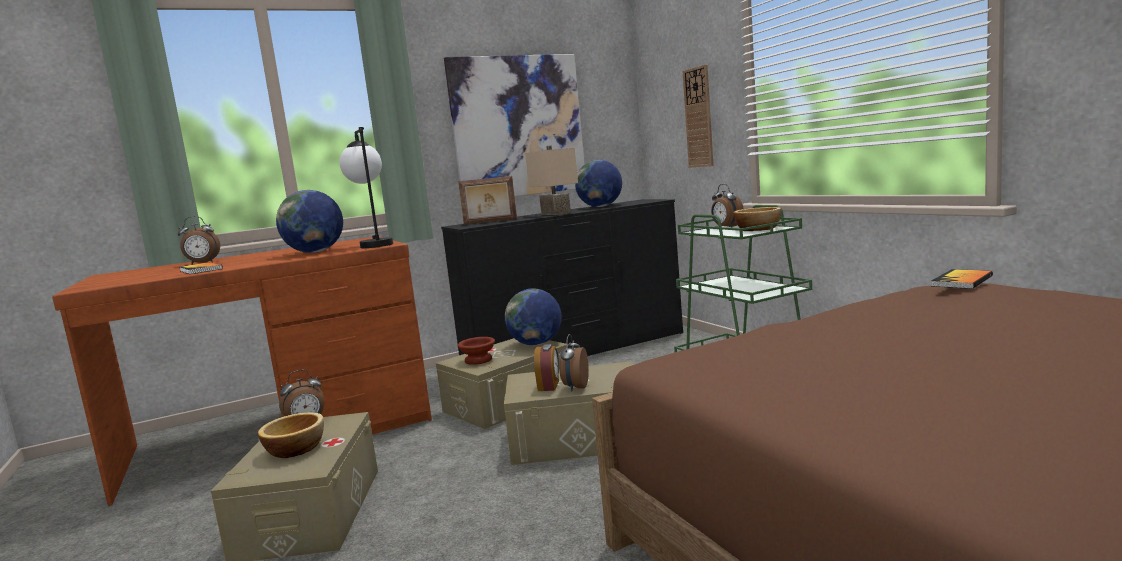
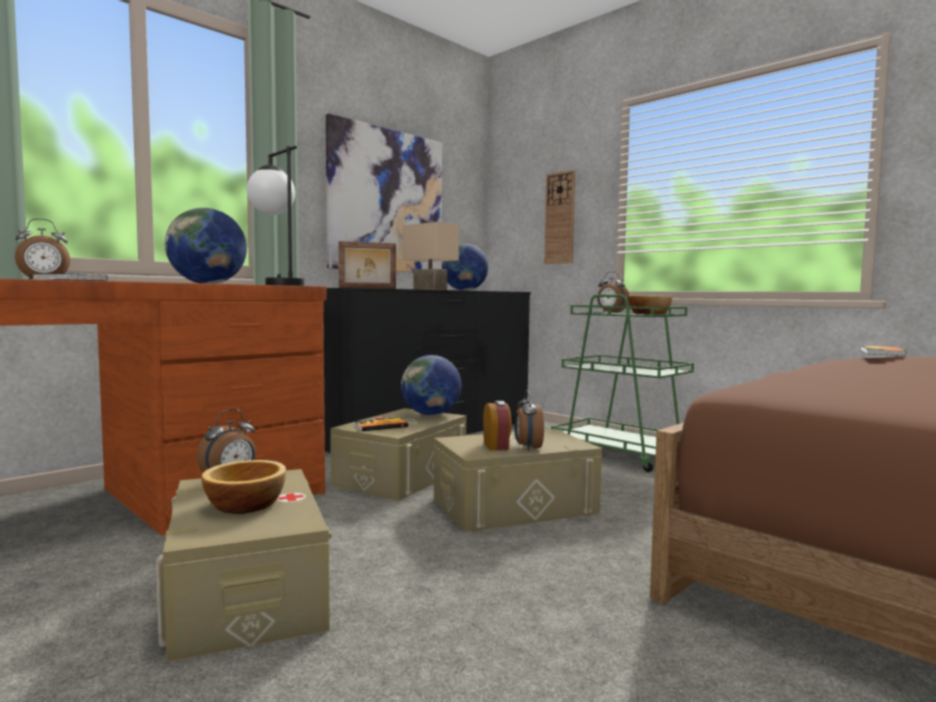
camera: 20 degrees left, 5 degrees down
brown bowl [457,337,495,365] -> book [353,418,408,431]

